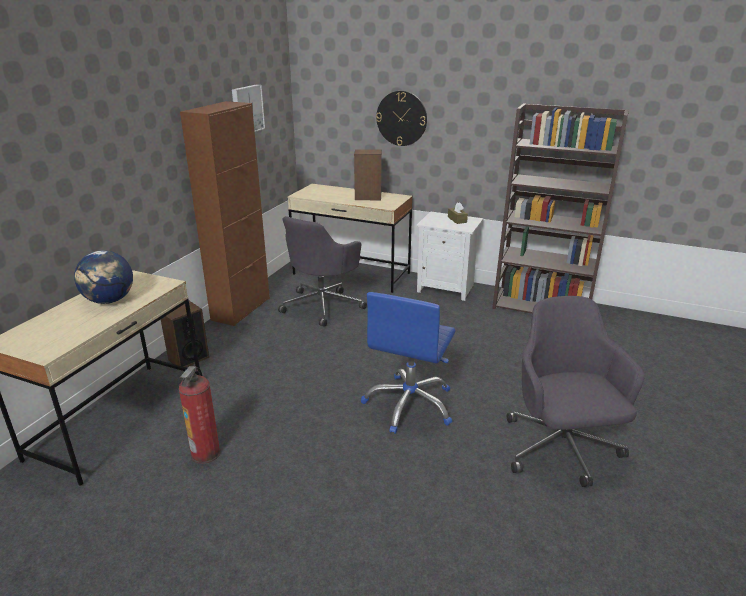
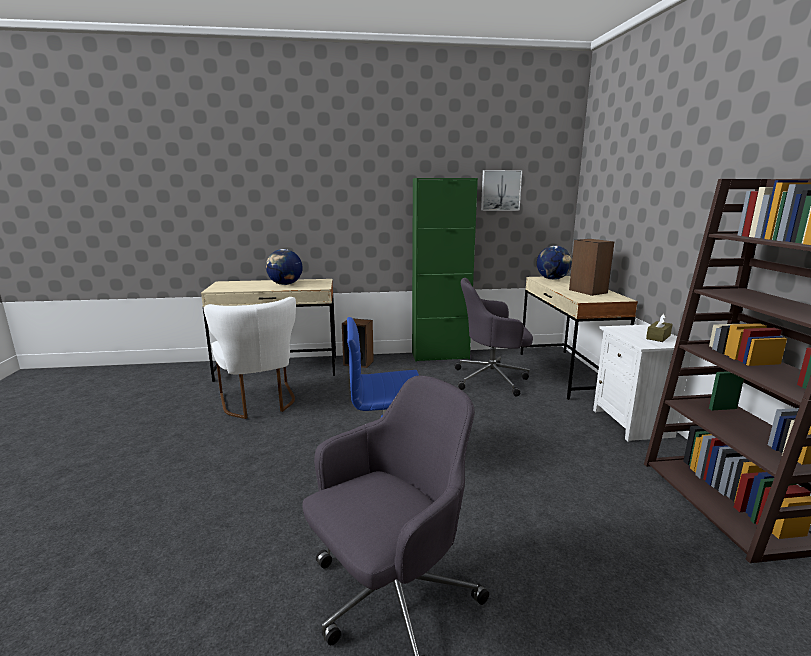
camera: 60 degrees right, 10 degrees down
fire extinguisher [179,366,220,464] -> white chair [204,297,296,419]
brown cabinet [180,101,270,326] -> green cabinet [412,178,478,362]
wall clock [376,91,427,146] -> none
none -> globe [537,246,572,280]

